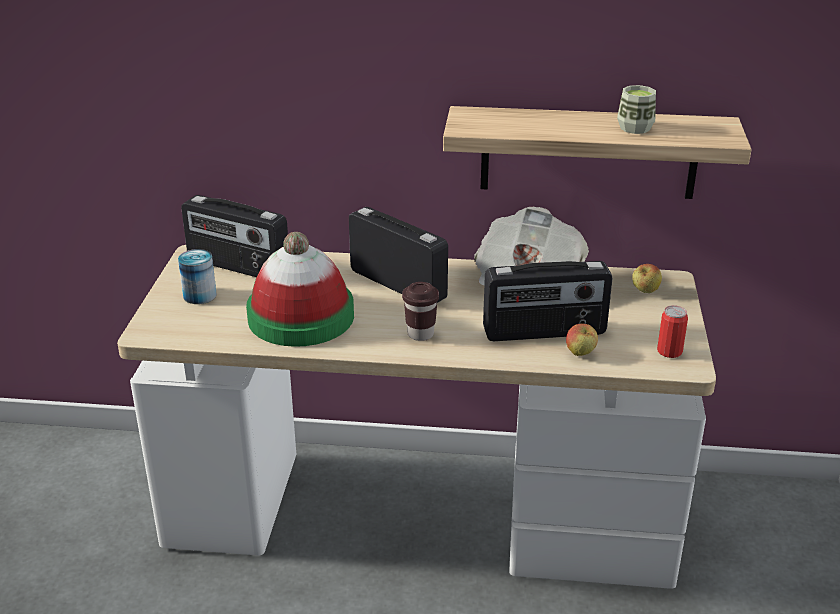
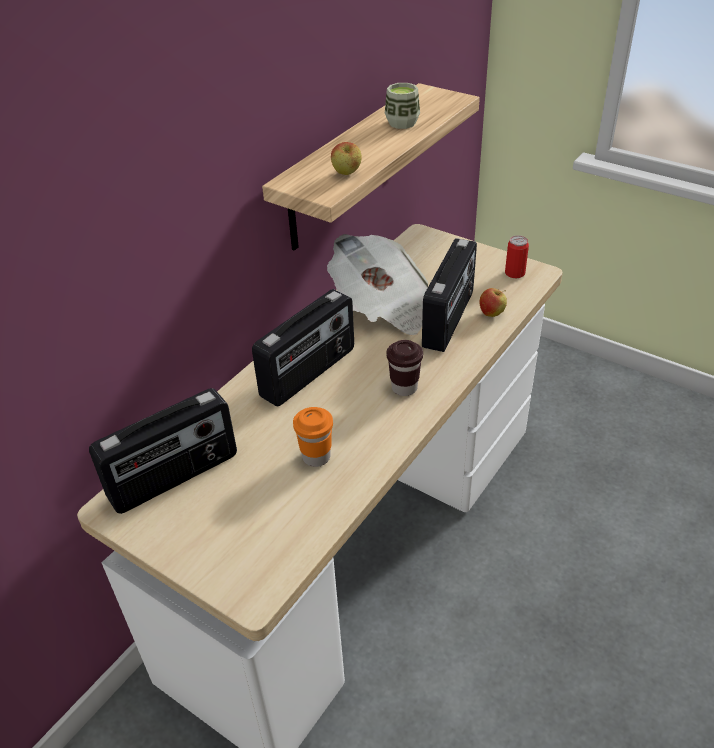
camera: 60 degrees left, 10 degrees up
can [178,249,217,304] -> none
hat [246,232,354,347] -> orange cup [293,407,333,467]
radio [349,207,448,303] -> radio turned 150 degrees clockwise [252,289,354,407]
apple [632,264,662,293] -> apple moved to [331,142,362,175]

